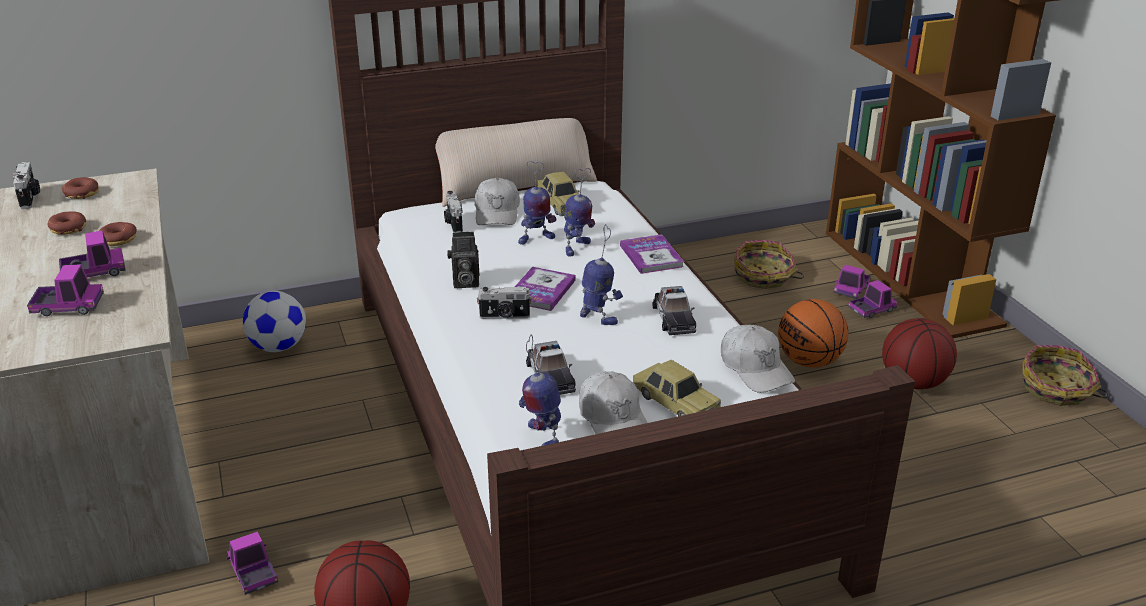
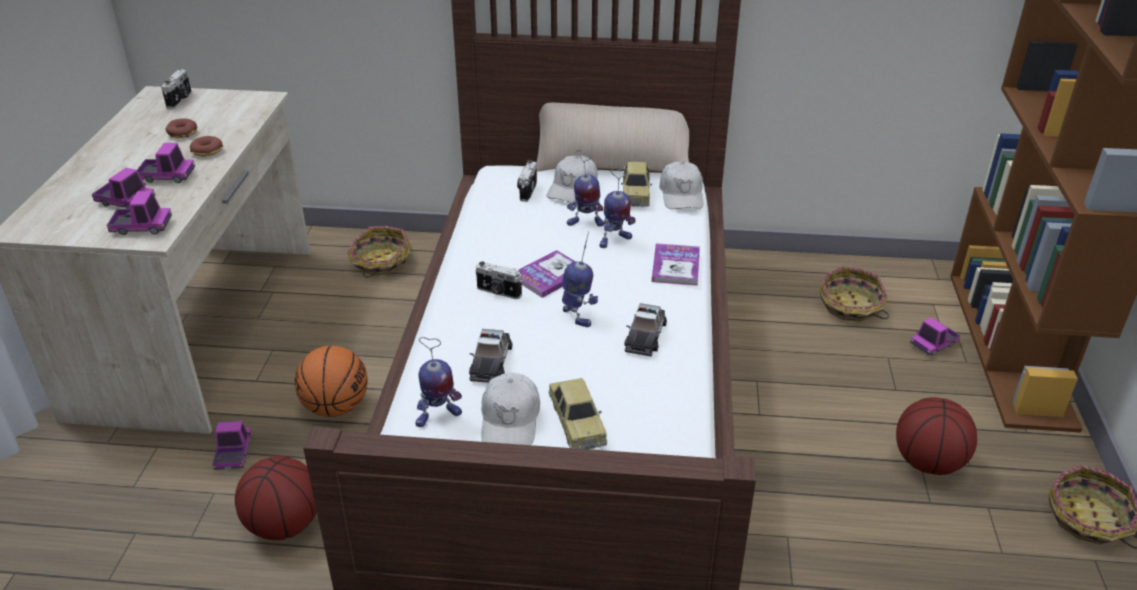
camera: 25 degrees right, 5 degrees up
donut [62,177,99,199] -> none
football [243,291,306,352] -> basket [347,226,412,278]
camera [447,232,479,288] -> none
toy robot [519,335,561,446] -> toy robot turned 120 degrees counterclockwise [416,337,462,427]
white cap [721,324,795,393] -> white cap moved to [659,161,704,209]
basketball [778,299,848,368] -> basketball moved to [294,346,368,417]
toy truck [848,280,898,318] -> toy truck moved to [107,191,172,235]

